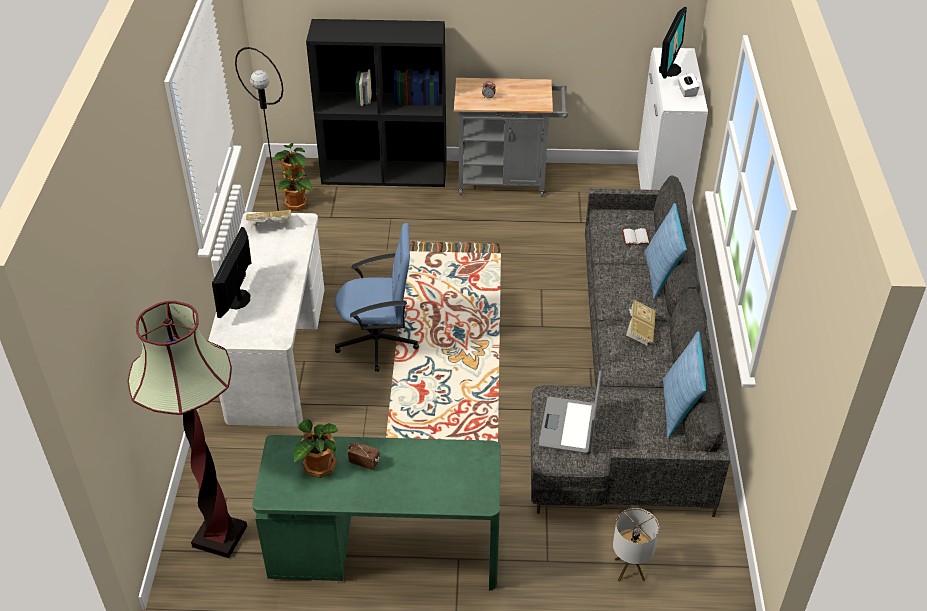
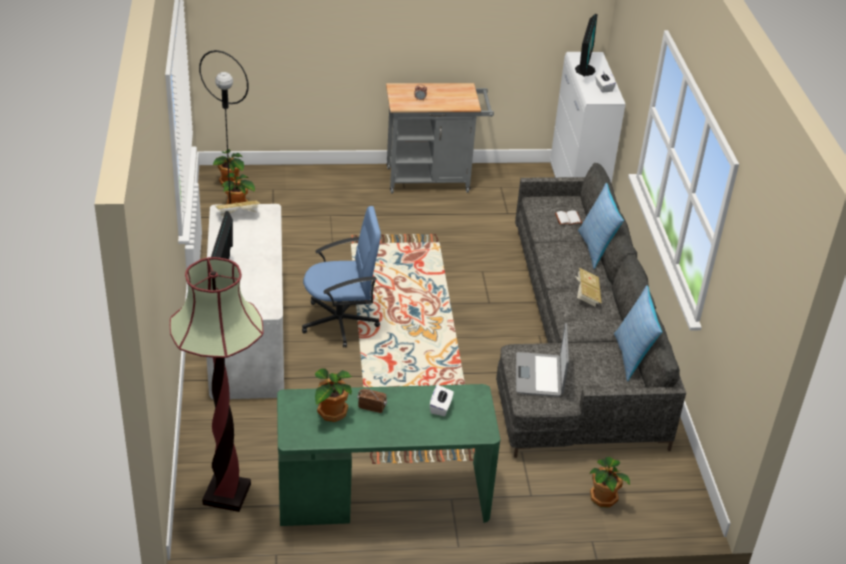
camera: 10 degrees left, 5 degrees down
black bookcase [306,19,447,187] -> none
table lamp [613,508,659,582] -> potted plant [590,457,630,507]
none -> white tissue box [430,385,454,416]

